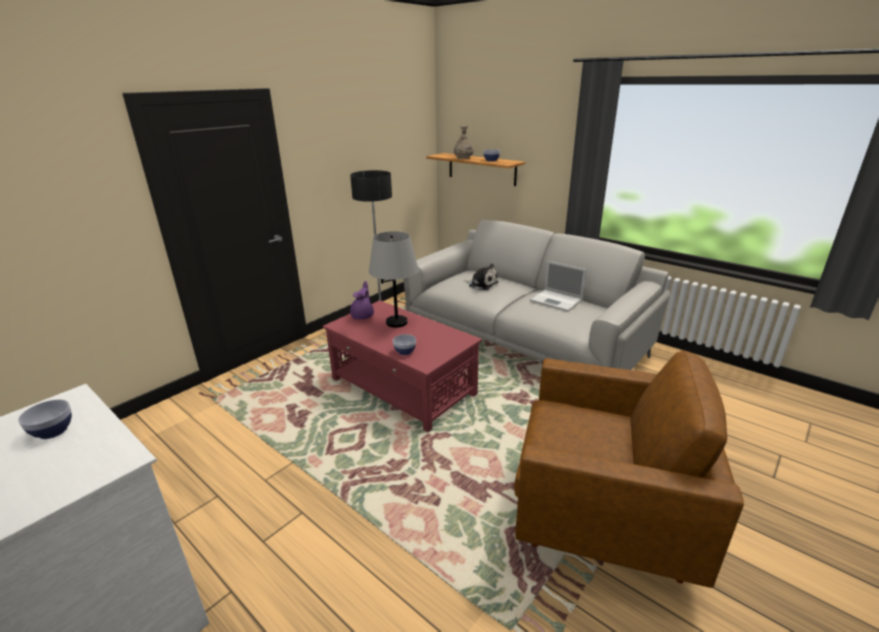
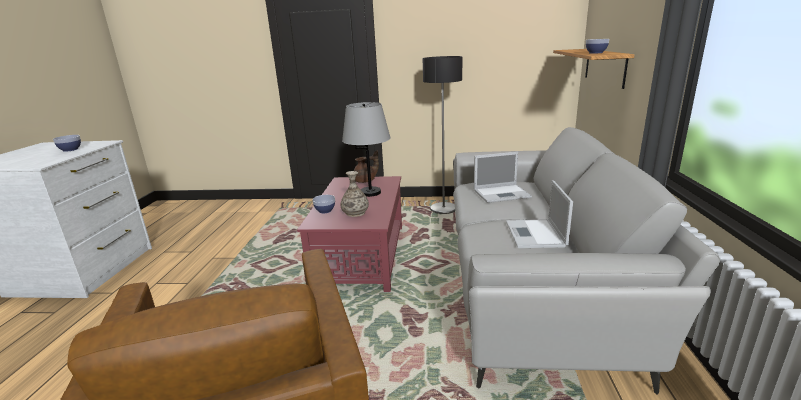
camera: 55 degrees right, 5 degrees down
purple teapot [350,281,374,320] -> brown teapot [354,151,379,183]
vase [454,126,473,159] -> vase moved to [340,171,369,217]
plush toy [463,263,498,290] -> laptop [474,152,532,203]

